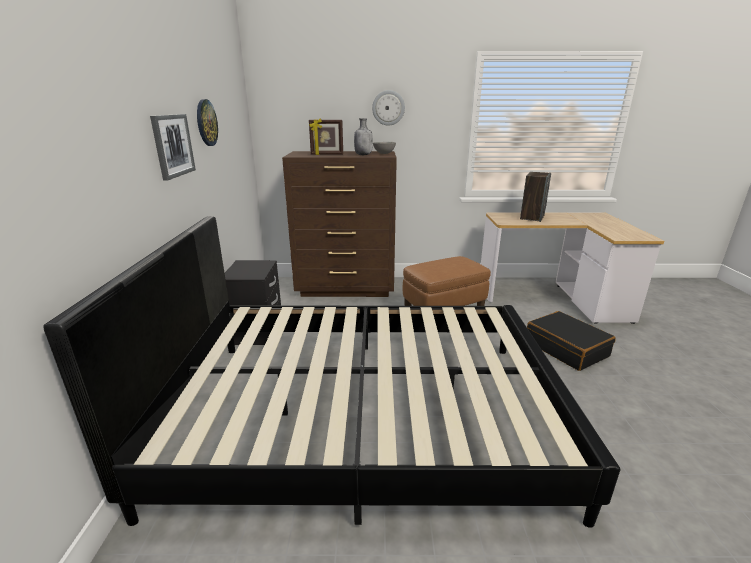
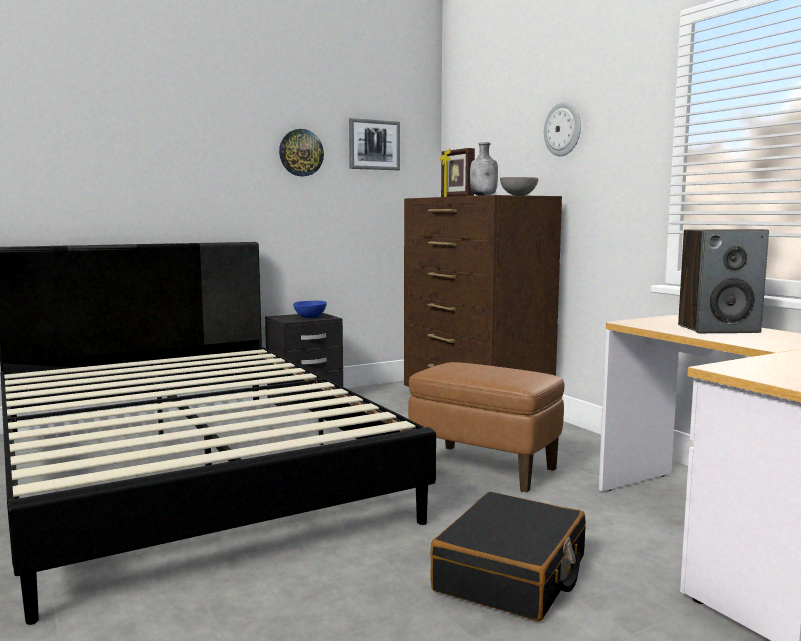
camera: 60 degrees right, 15 degrees down
picture [150,114,196,181] -> picture moved to [349,118,400,170]
none -> blue bowl [293,301,327,318]

